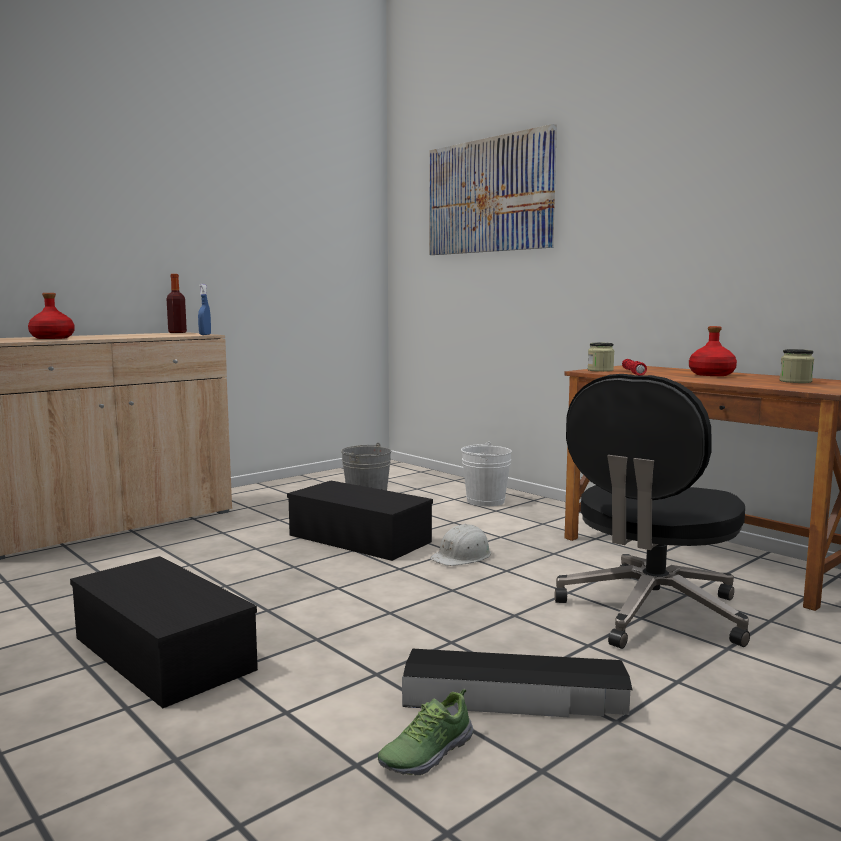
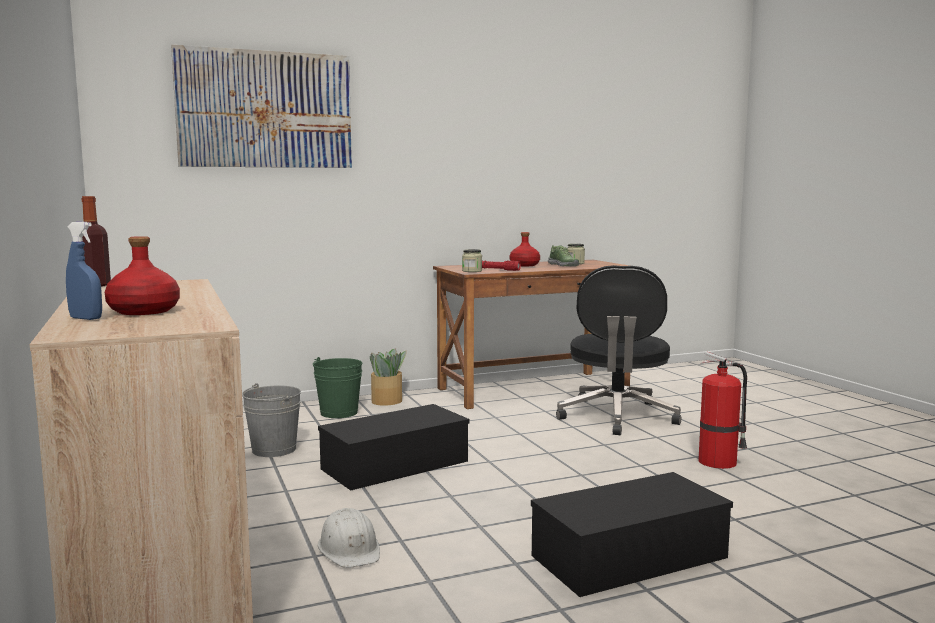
camera: 70 degrees left, 0 degrees up
blue spray bottle [198,284,211,335] -> blue spray bottle moved to [66,222,102,320]
shoe [378,689,473,775] -> shoe moved to [548,245,580,266]
black storage box [402,649,633,717] -> fire extinguisher [699,352,747,469]
white hard hat [430,524,491,566] -> white hard hat moved to [318,508,380,568]
white bucket [461,442,512,506] -> green bucket [313,357,362,418]
black office chair [555,374,750,649] -> black office chair turned 45 degrees clockwise [556,265,681,435]
none -> potted plant [370,348,406,406]

